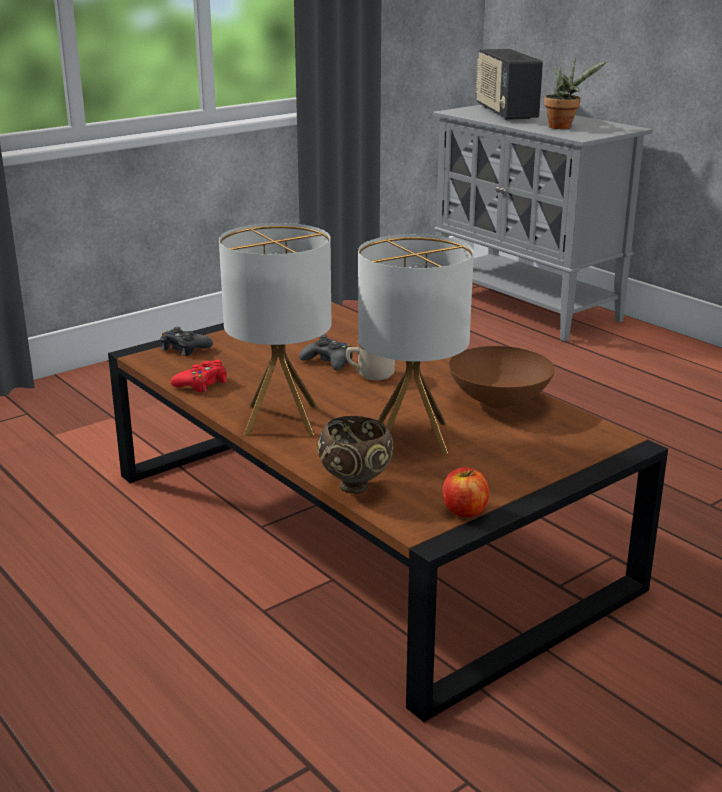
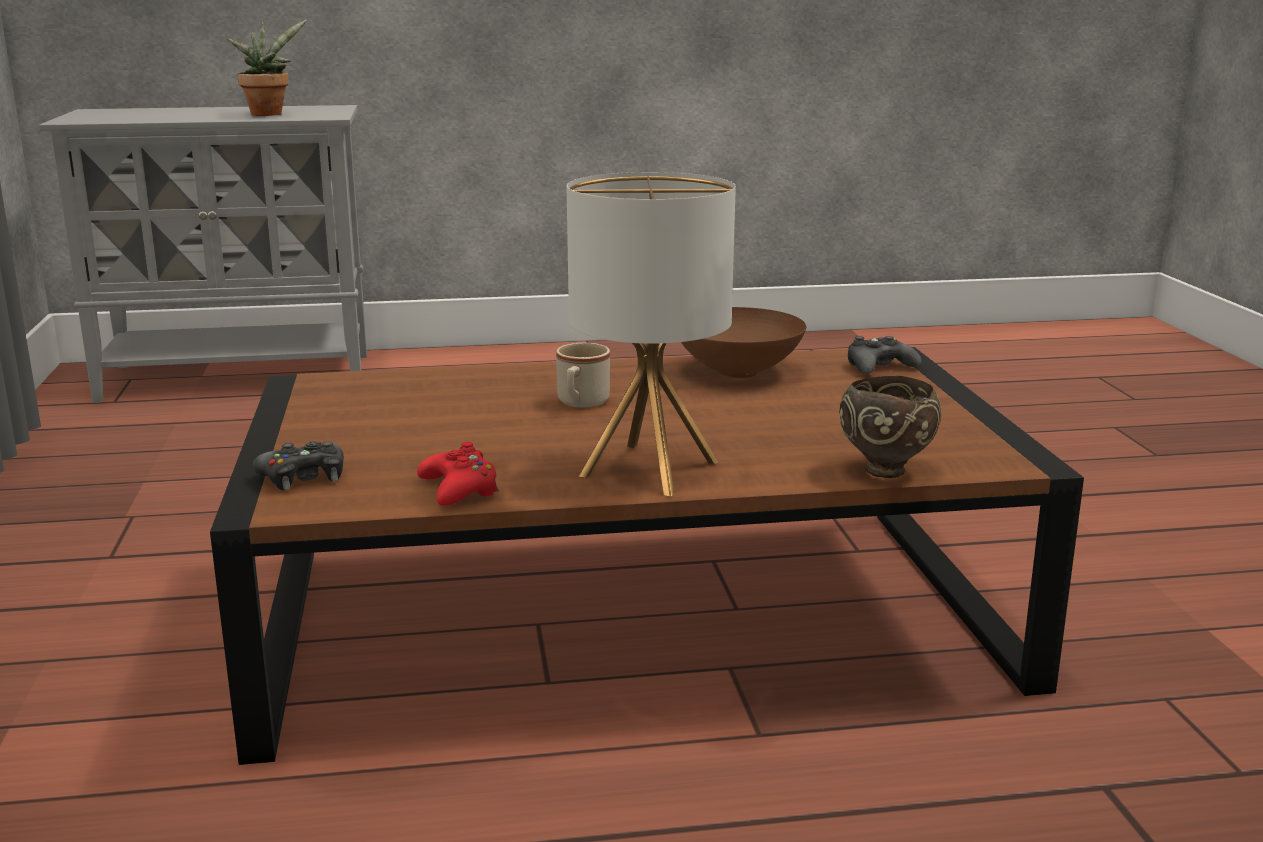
camera: 60 degrees left, 5 degrees down
black game controller [299,335,353,370] -> black game controller moved to [848,336,921,374]
table lamp [358,234,474,454] -> none
apple [443,467,489,517] -> none
radio [476,49,543,120] -> none

